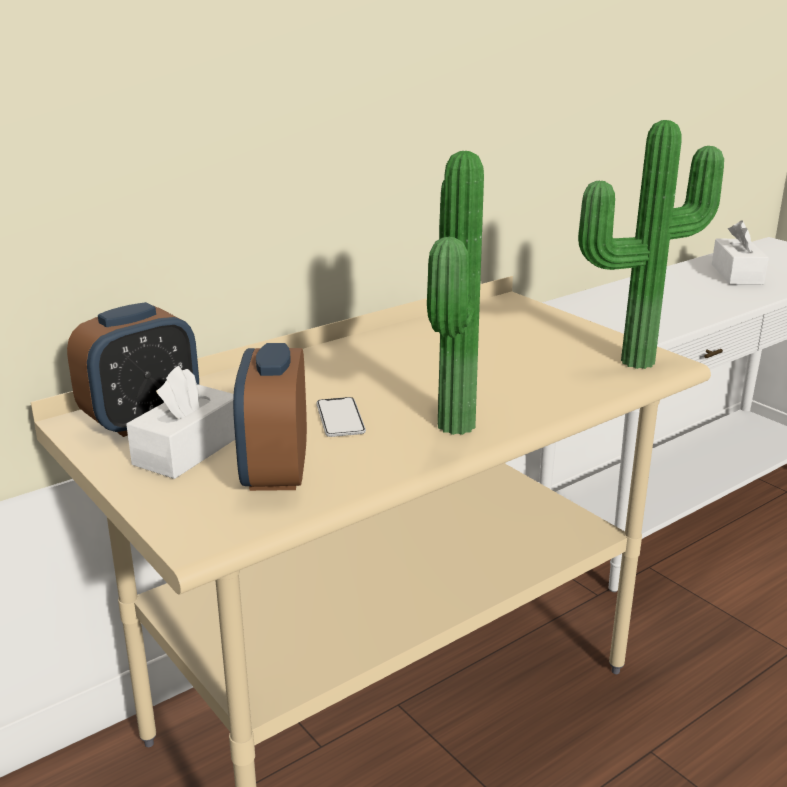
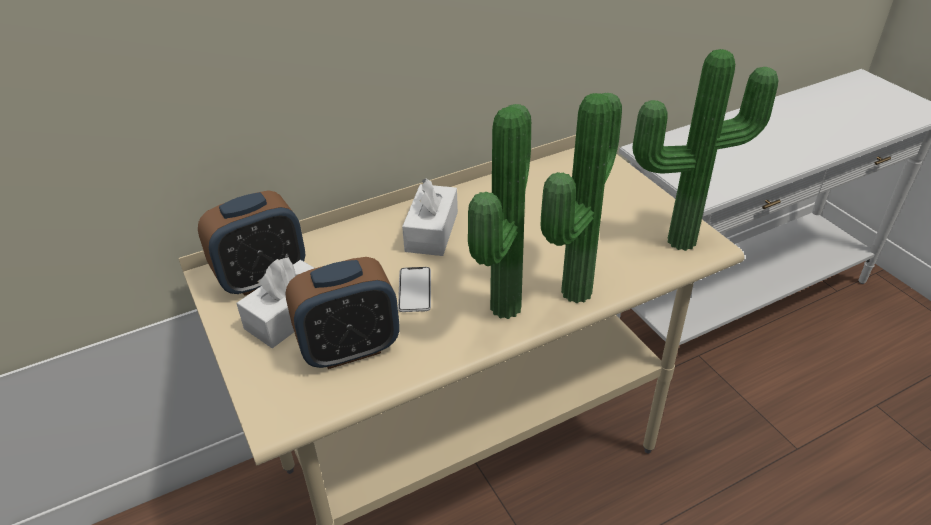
camera: 10 degrees right, 15 degrees up
alarm clock [233,343,307,491] -> alarm clock turned 120 degrees counterclockwise [285,257,400,369]
white tissue box [712,221,769,285] -> white tissue box moved to [402,178,458,256]
none -> potted plant [541,93,622,303]

